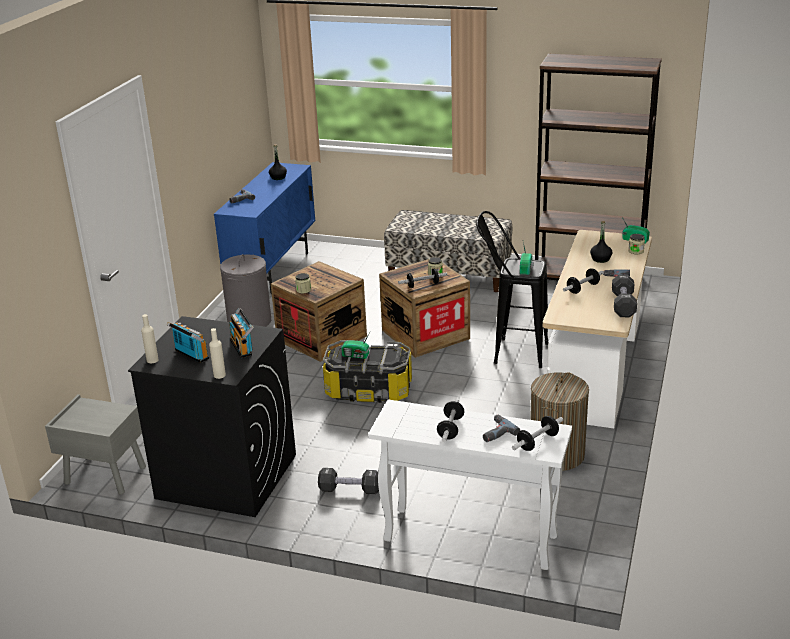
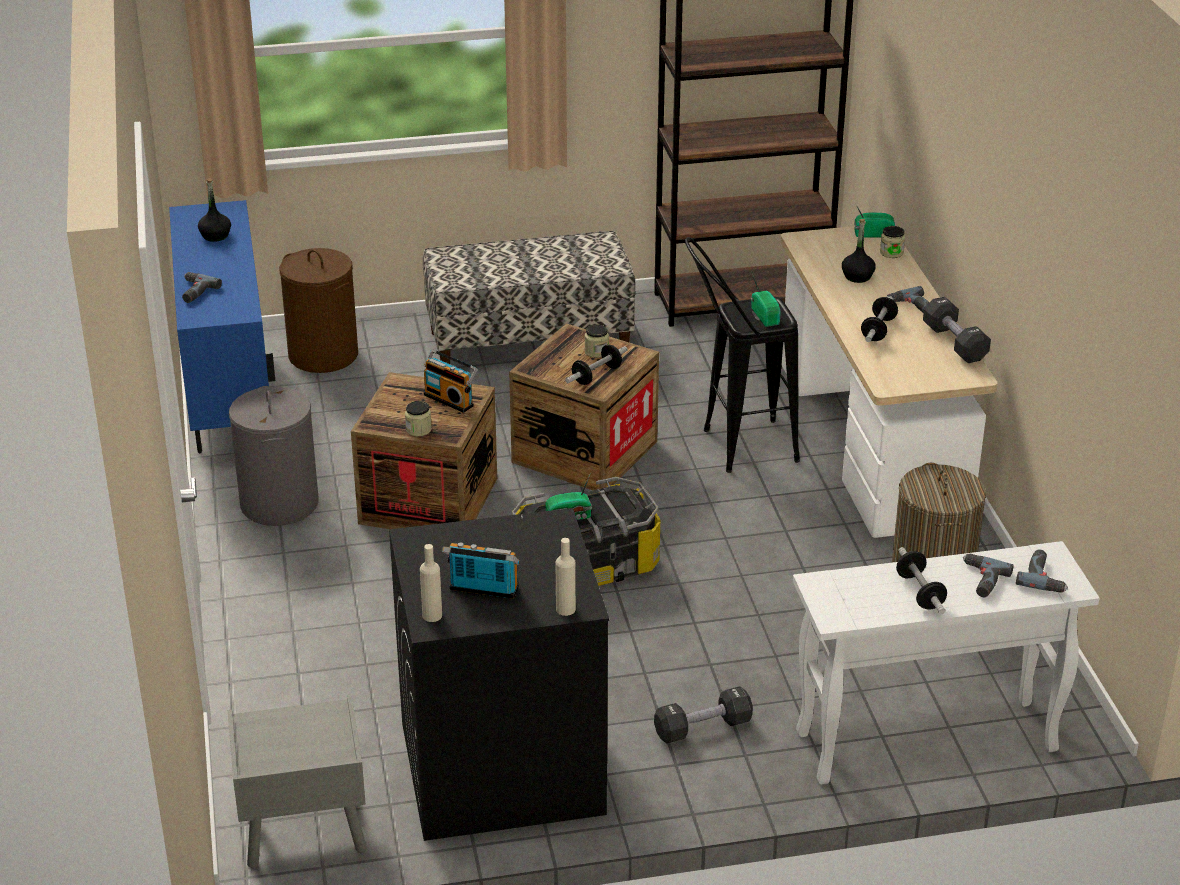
camera: 30 degrees left, 5 degrees up
radio [229,308,254,358] -> radio moved to [424,349,478,413]
dumbbell [512,416,563,451] -> power drill [1016,550,1068,593]
none -> brown laundry basket [279,248,358,373]

